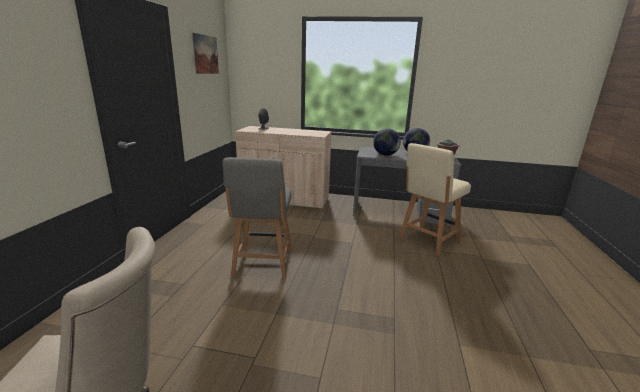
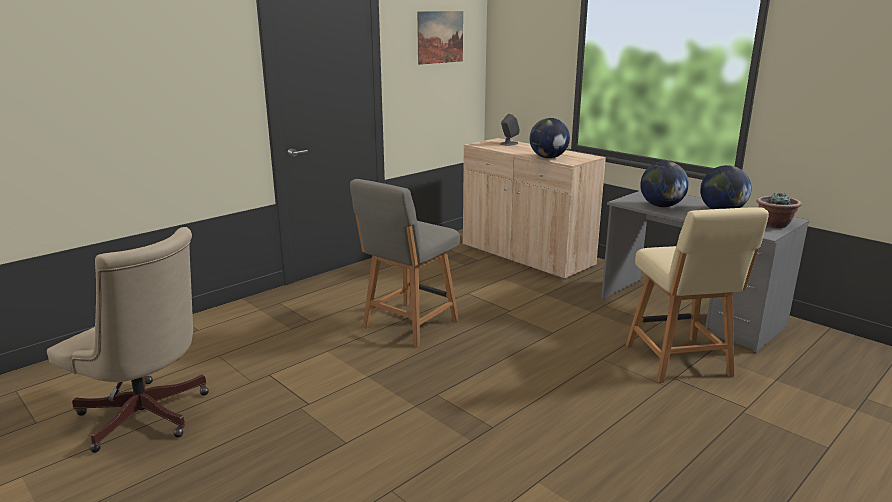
camera: 35 degrees right, 0 degrees up
beige chair [398,143,471,256] -> beige chair turned 90 degrees counterclockwise [626,207,769,383]
none -> globe [529,118,570,158]

